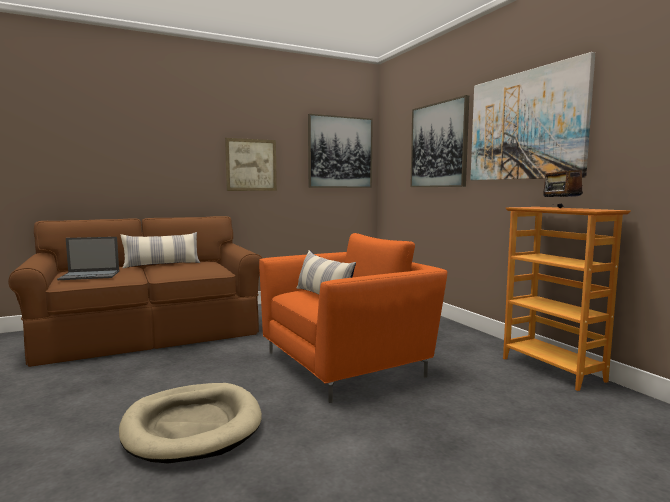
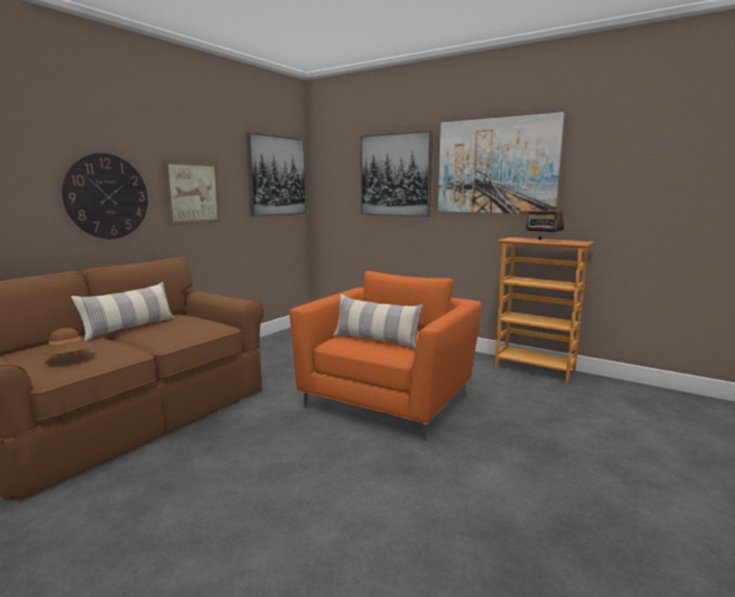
camera: 30 degrees left, 5 degrees up
laptop [57,237,119,280] -> brown hat [40,328,92,355]
beige dog bed [119,383,262,463] -> none
none -> wall clock [62,153,148,239]

